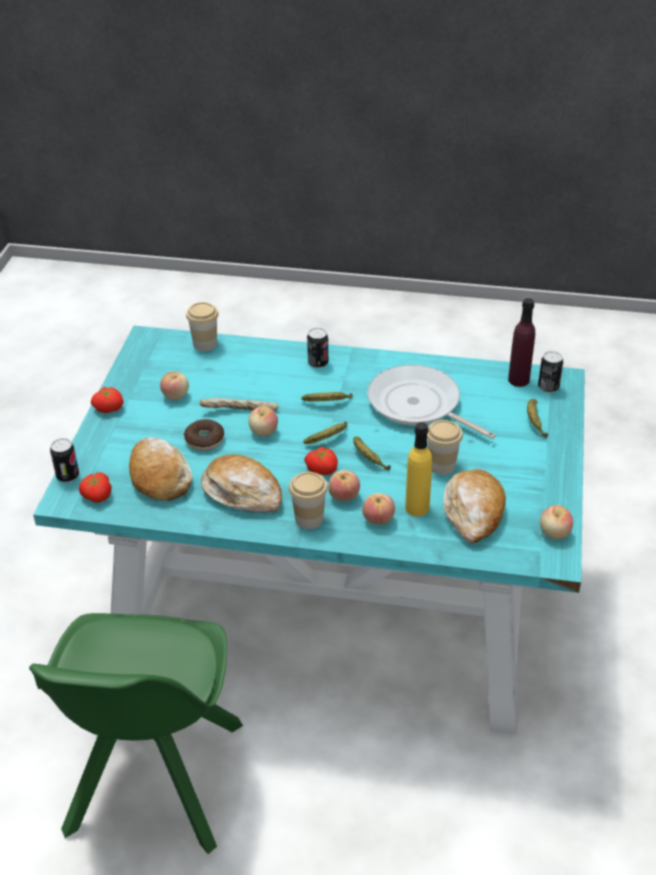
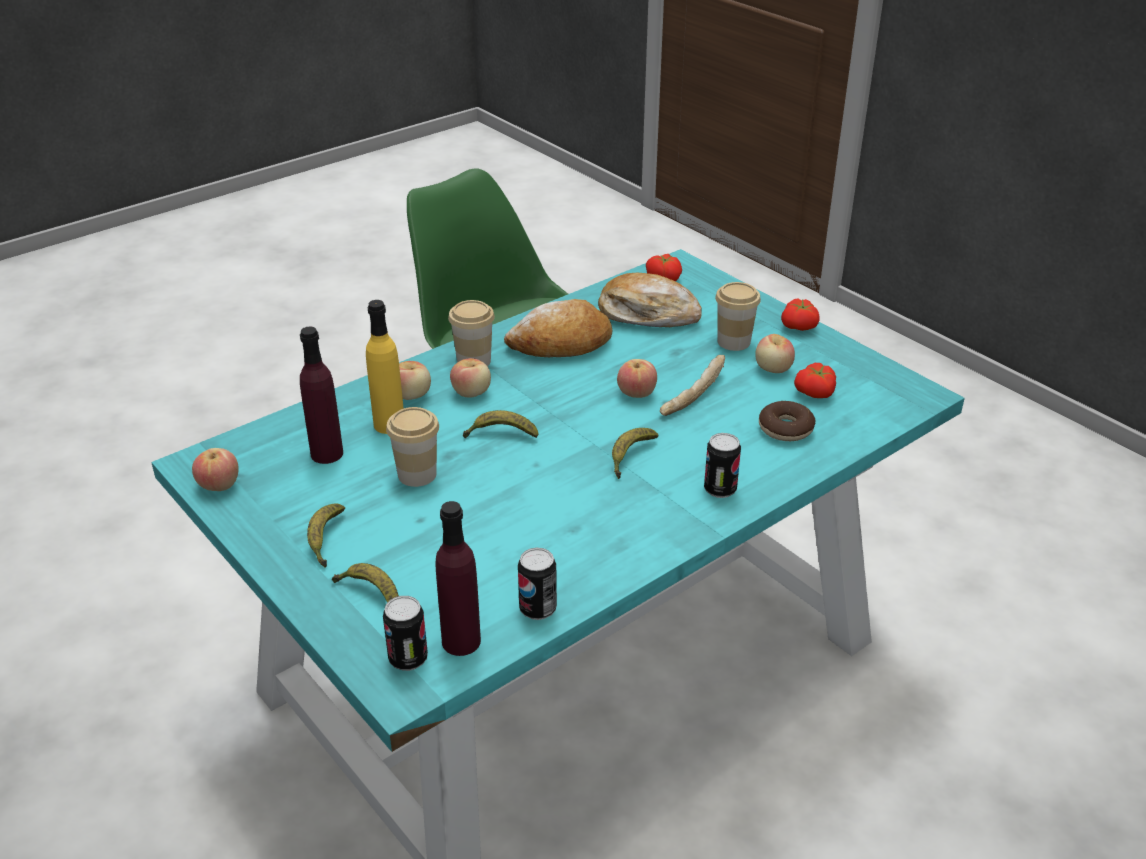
camera: 130 degrees right, 5 degrees down
can [50,438,79,483] -> can moved to [518,547,557,620]
donut [184,419,224,451] -> donut moved to [759,401,815,441]
cup [186,302,218,351] -> cup moved to [715,282,761,351]
banana [303,421,347,444] -> banana moved to [307,503,345,568]
tomato [304,447,338,475] -> tomato moved to [794,363,836,398]
frying pan [368,365,496,439] -> none
bread [443,469,506,544] -> purple bottle [300,327,343,464]

